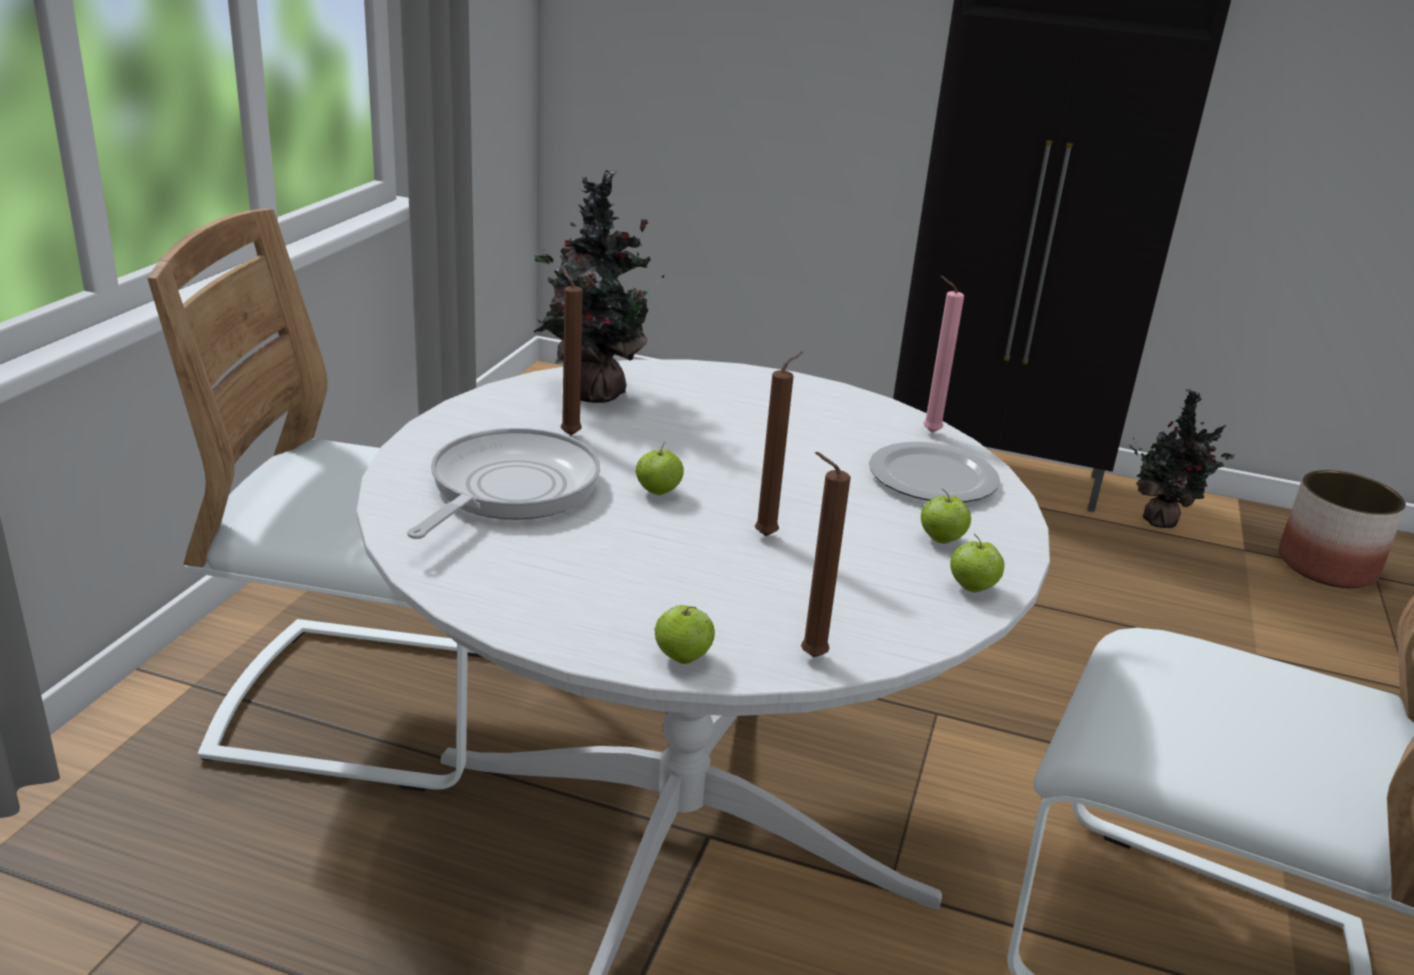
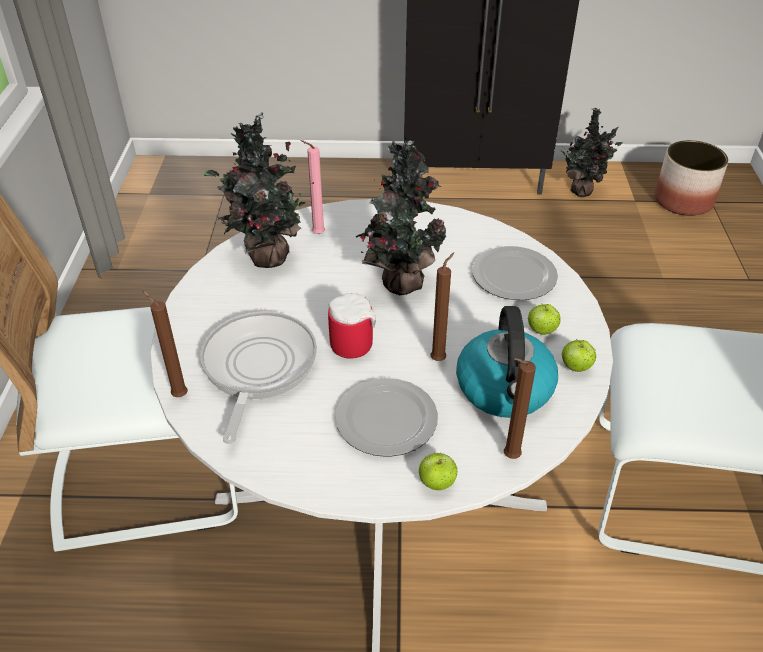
camera: 15 degrees left, 15 degrees up
brown candle [560,266,583,435] -> brown candle moved to [142,290,188,397]
apple [635,442,684,495] -> mug [328,293,376,359]
pink candle [923,276,964,433] -> pink candle moved to [300,140,325,234]
none -> plate [335,378,438,457]
none -> potted plant [355,140,446,295]
none -> kettle [456,306,558,418]

